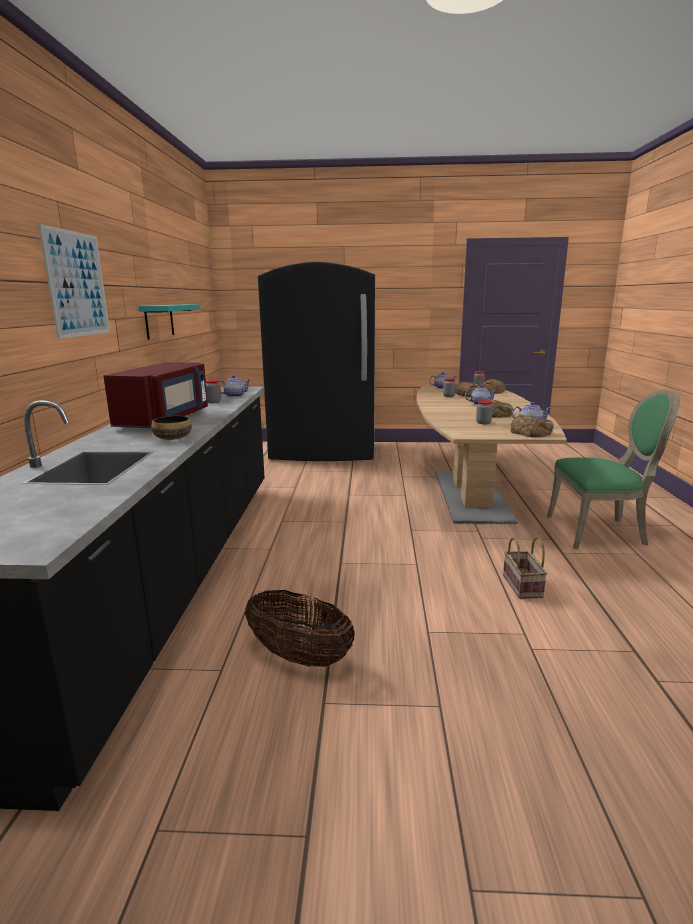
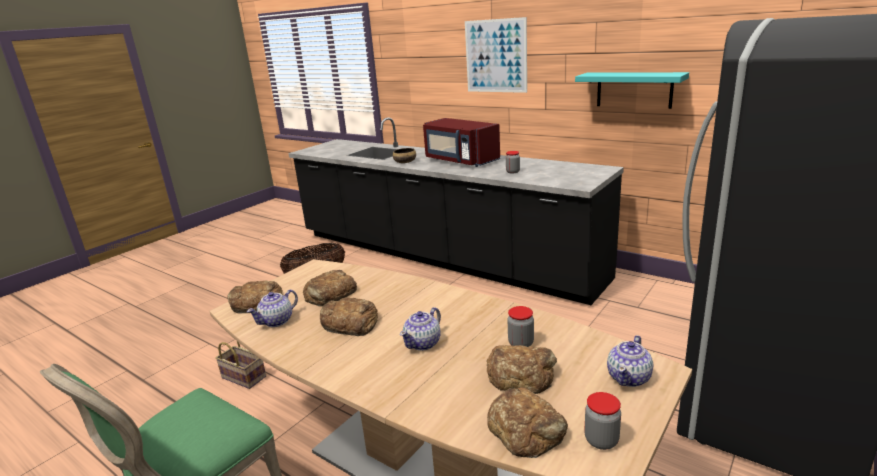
camera: 125 degrees right, 5 degrees up
teapot [218,375,251,397] -> none
jar [476,400,493,424] -> bread [303,270,357,307]

